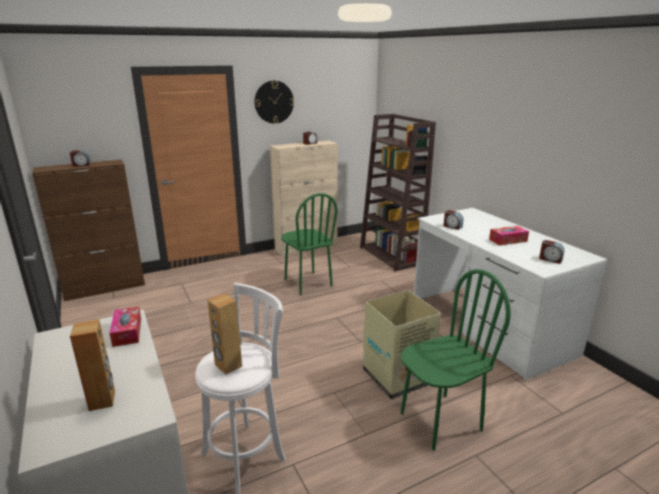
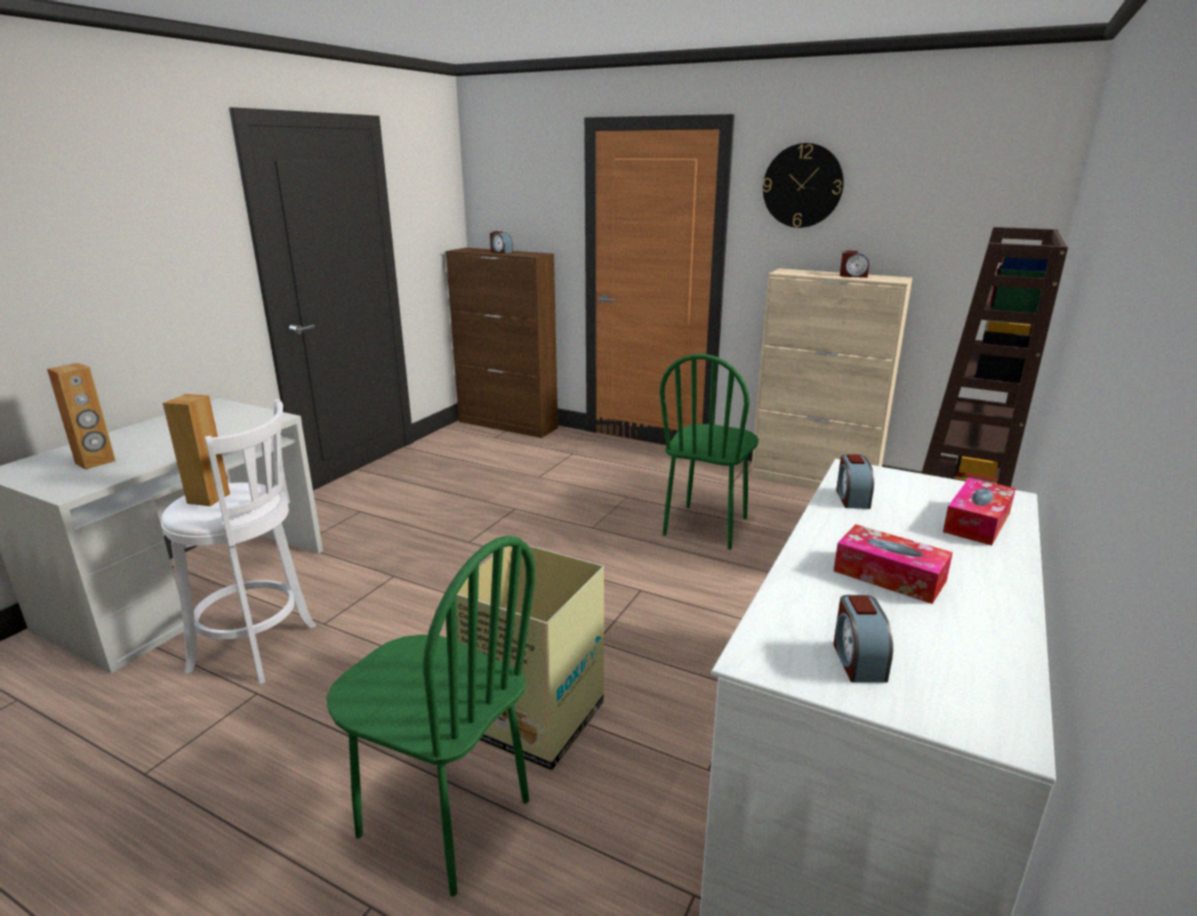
camera: 55 degrees right, 0 degrees up
tissue box [109,307,141,347] -> tissue box moved to [943,478,1016,546]

